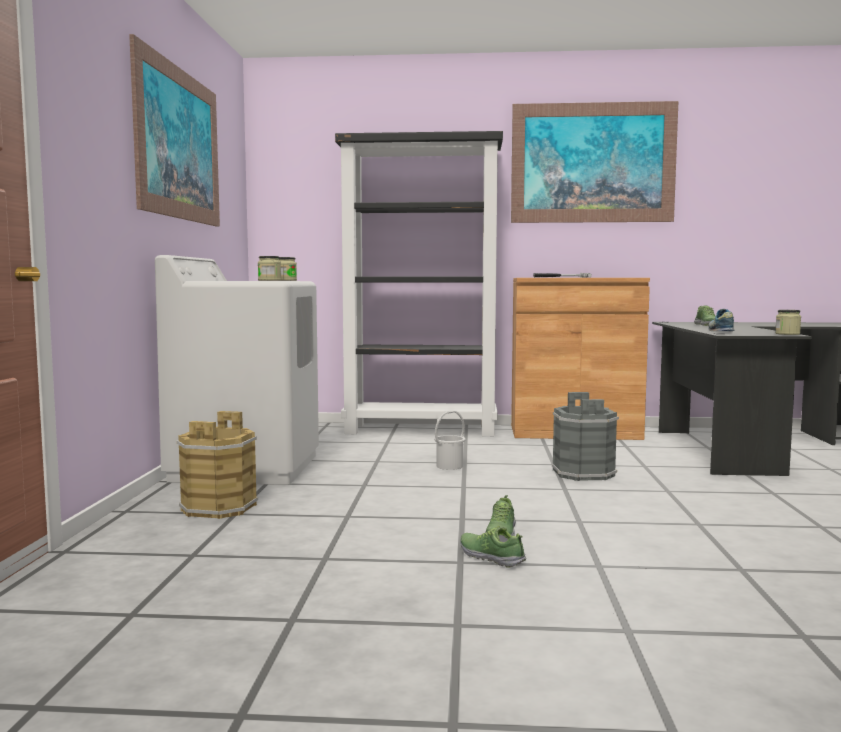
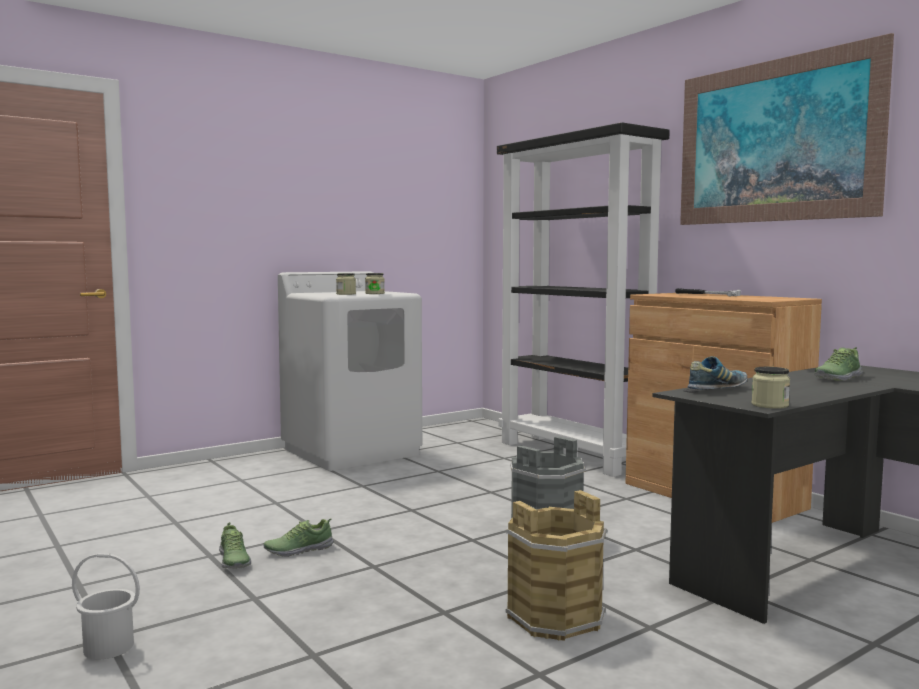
camera: 50 degrees right, 0 degrees up
picture [129,34,220,227] -> none
brown bucket [177,411,258,519] -> brown bucket moved to [506,490,608,641]
white bucket [434,410,465,470] -> white bucket moved to [72,553,140,659]
shoe [460,526,526,568] -> shoe turned 150 degrees clockwise [219,522,251,569]

